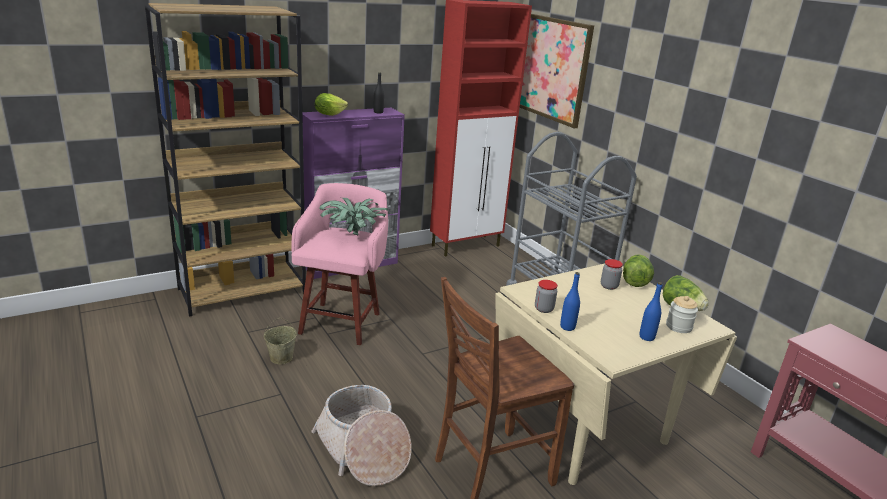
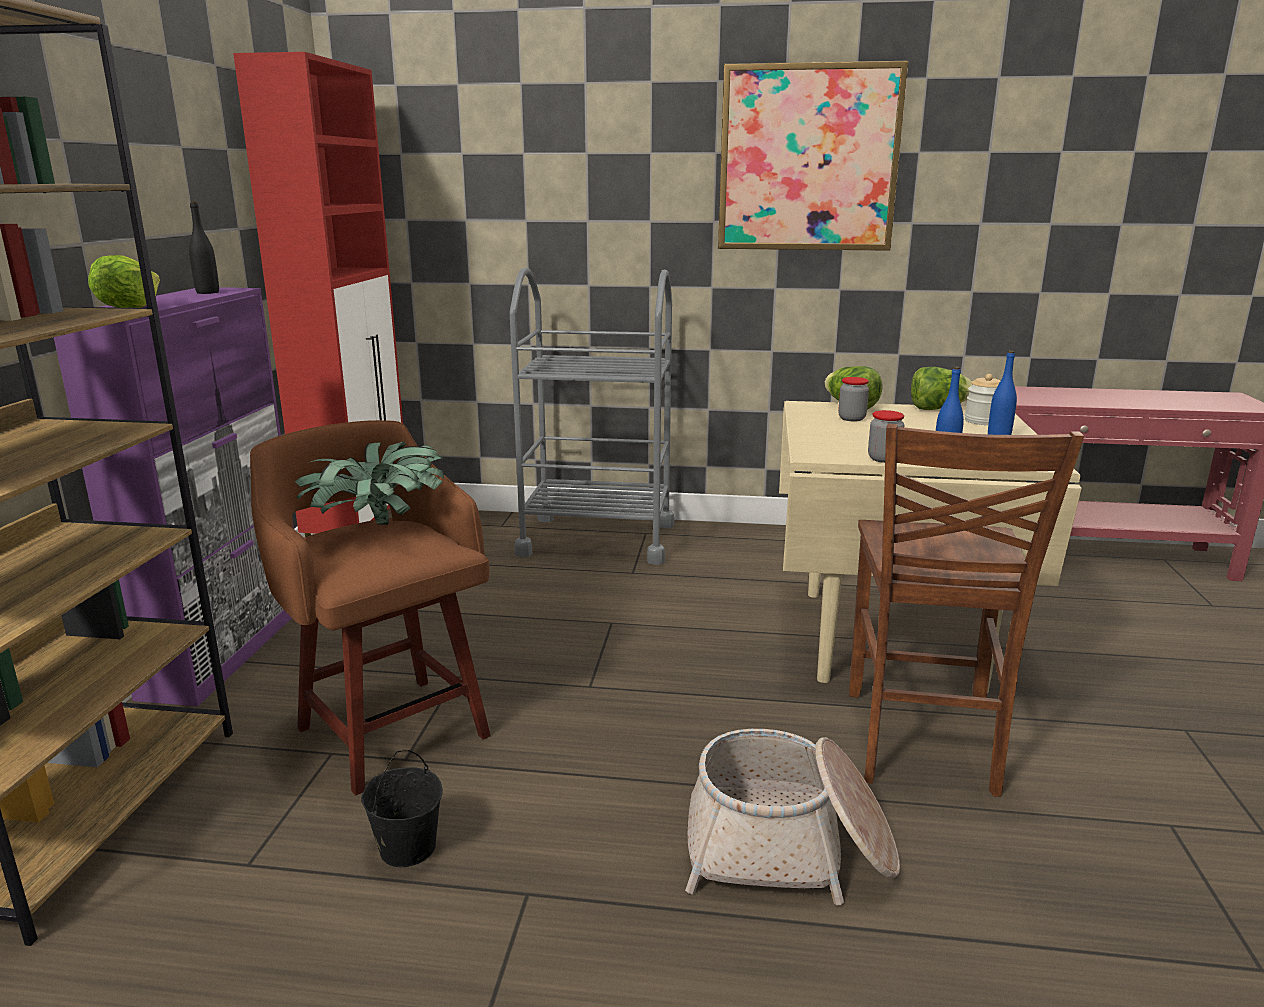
camera: 50 degrees left, 5 degrees down
beige bucket [264,318,297,364] -> black bucket [361,750,443,867]
pink stool [292,183,388,345] -> brown stool [250,420,491,795]
picture [520,14,594,128] -> picture moved to [718,61,908,251]

